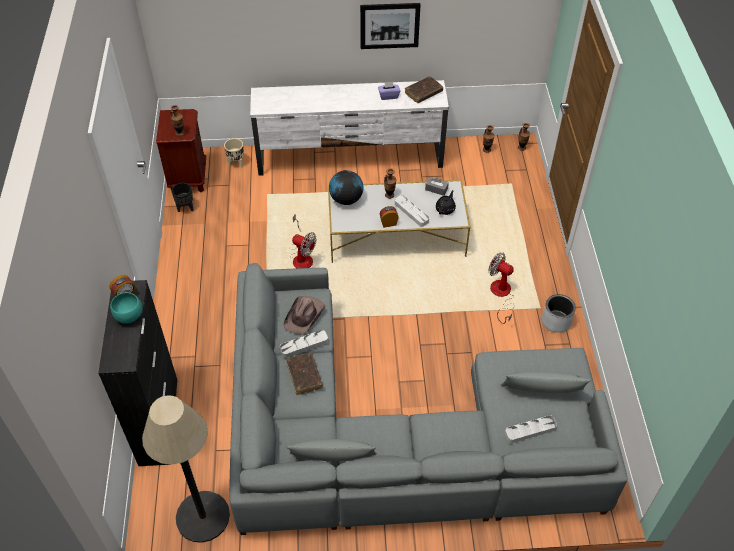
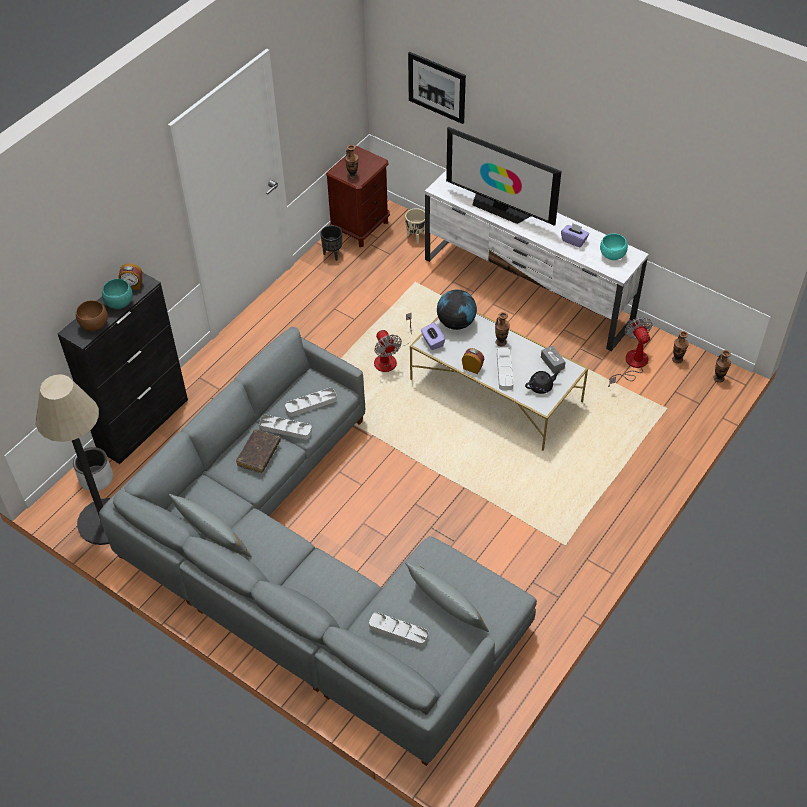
camera: 40 degrees right, 0 degrees up
brown hat [283,296,326,334] -> grey tray [285,388,337,417]
picture [360,3,421,49] -> picture moved to [408,52,466,124]
brown book [405,76,443,103] -> turquoise bowl [600,234,628,260]
fan [489,252,514,324] -> fan moved to [608,317,652,387]
grey planter [542,294,576,333] -> grey planter moved to [73,447,113,491]
none -> brown bowl [76,300,108,331]
none -> purple tissue box [421,322,445,350]
none -> television [446,127,561,226]

